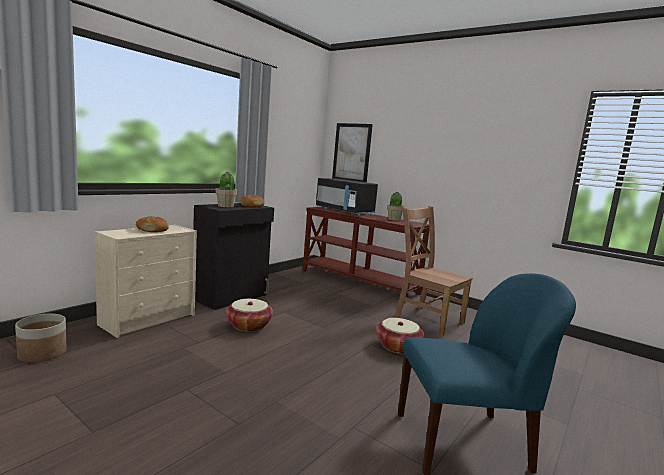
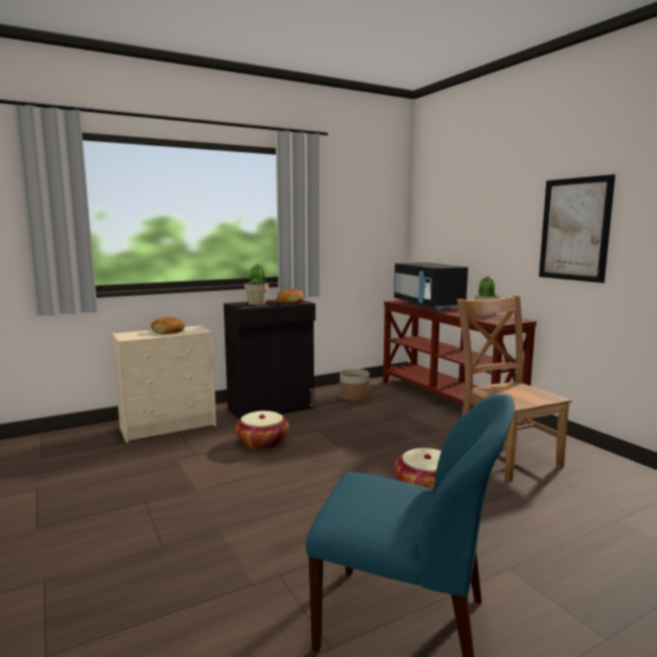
camera: 25 degrees right, 0 degrees up
planter [15,314,67,363] -> planter moved to [340,369,370,401]
picture [332,123,373,182] -> picture moved to [539,174,615,283]

